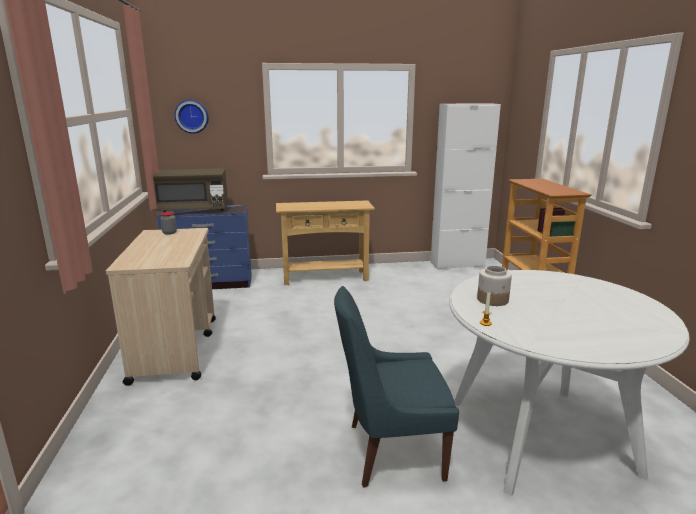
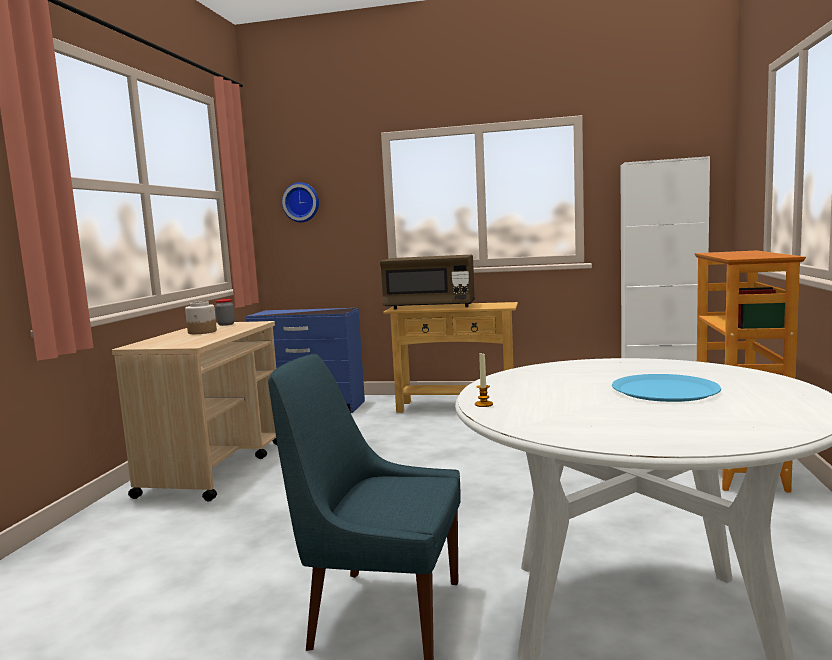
camera: 20 degrees right, 10 degrees down
brown microwave [153,168,228,212] -> brown microwave moved to [380,255,475,309]
jar [477,265,512,306] -> jar moved to [185,301,217,334]
none -> blue plate [612,374,721,402]

